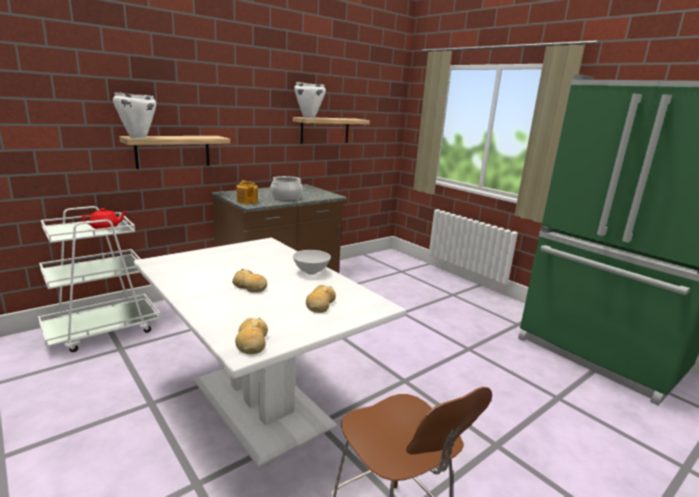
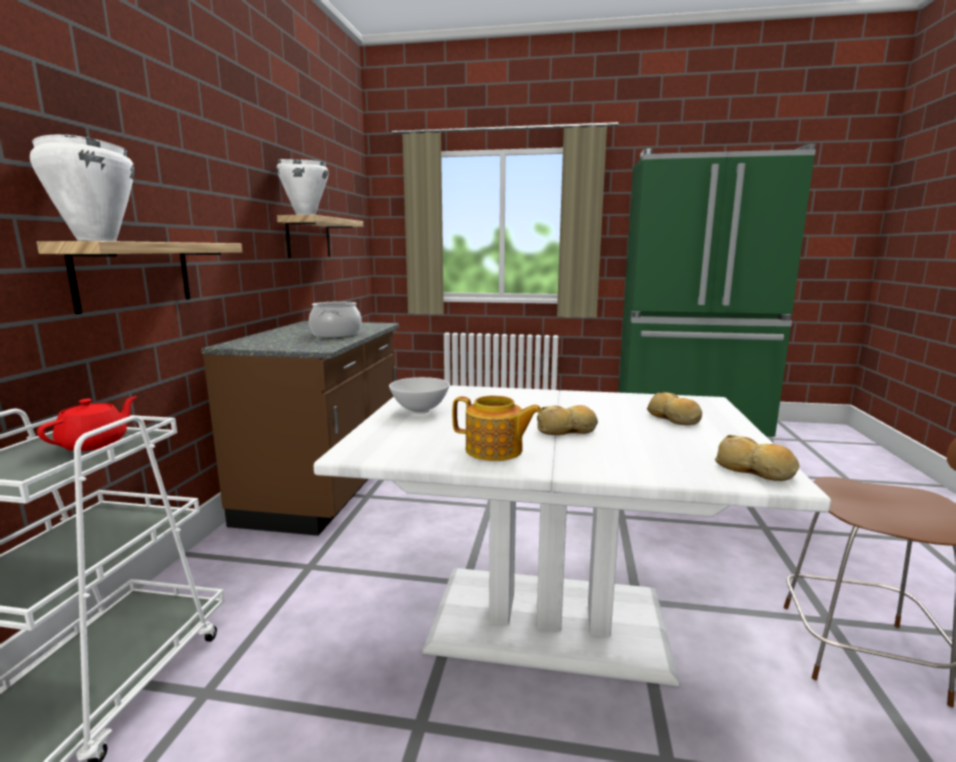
camera: 40 degrees left, 5 degrees down
teapot [236,180,258,204] -> teapot moved to [452,396,542,461]
white bowl [293,250,331,275] -> white bowl moved to [389,377,450,414]

